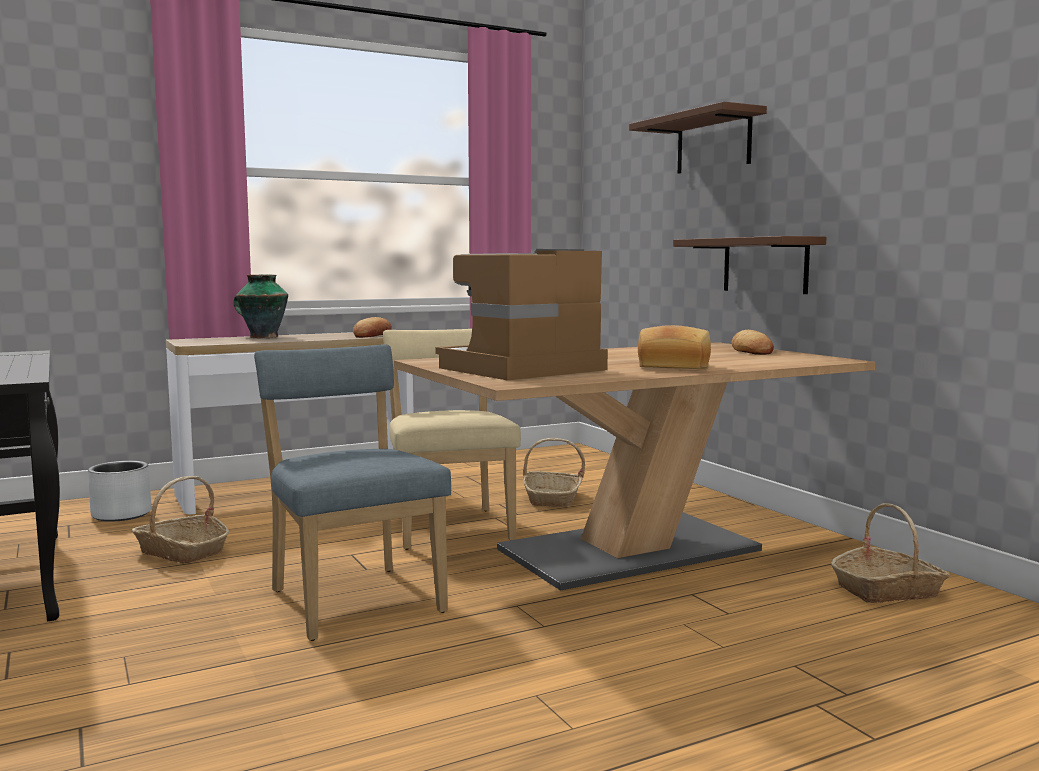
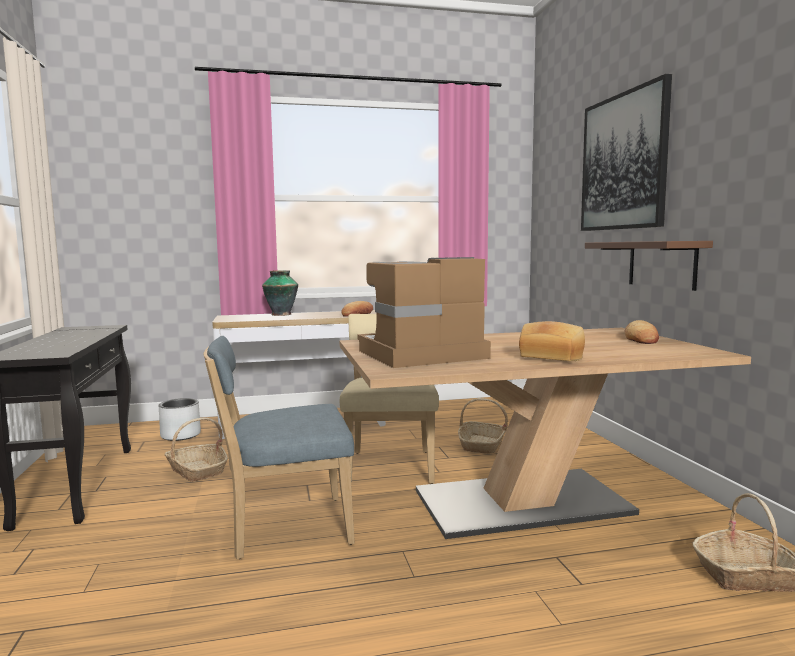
camera: 15 degrees right, 0 degrees up
blue chair [254,344,451,641] -> blue chair turned 90 degrees counterclockwise [204,336,355,559]
brown shelf [629,101,767,174] -> picture [581,74,672,231]

